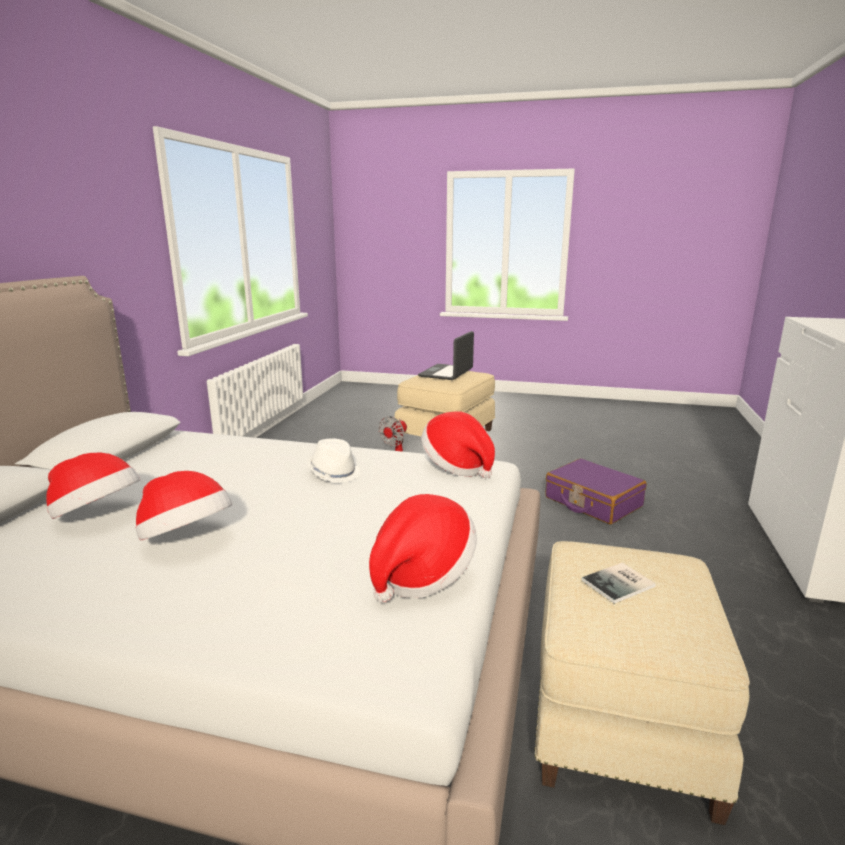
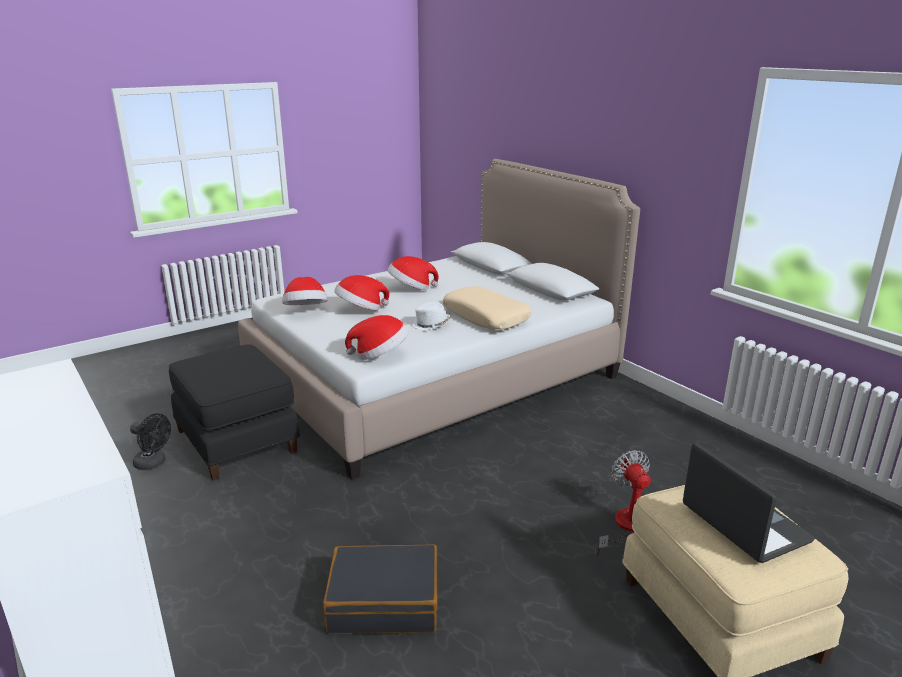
camera: 130 degrees right, 5 degrees up
hat [46,453,140,519] -> hat moved to [334,275,389,310]
beige ottoman [534,541,750,825] -> black ottoman [169,344,300,481]
purple suitcase [545,458,646,524] -> black suitcase [323,544,438,634]
book [582,563,656,604] -> none
none -> black fan [130,413,171,470]
none -> beige pillow [443,286,531,330]

